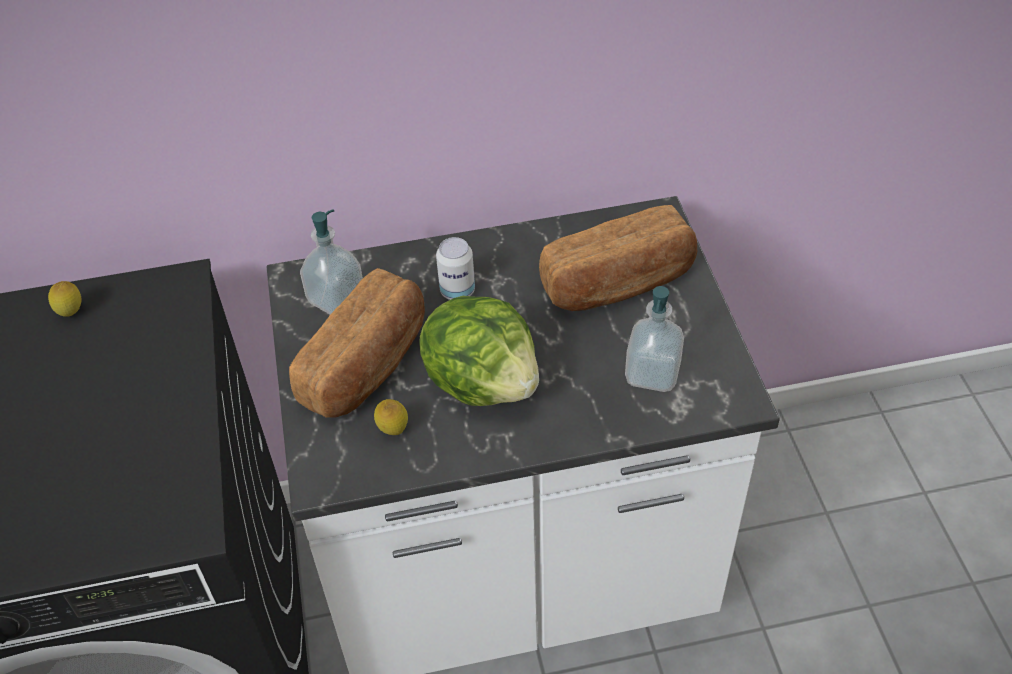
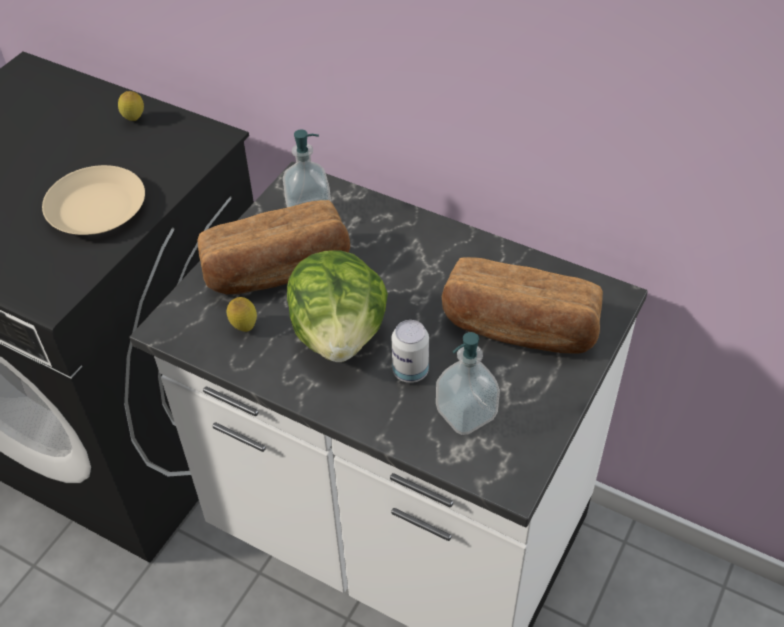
camera: 40 degrees right, 0 degrees up
can [436,237,475,300] -> can moved to [392,320,429,383]
none -> beige plate [42,165,145,235]

